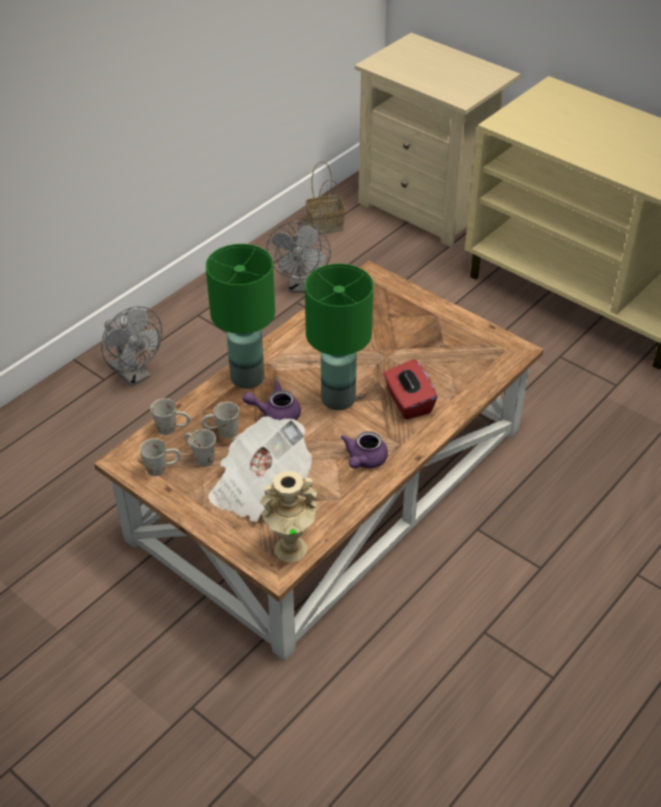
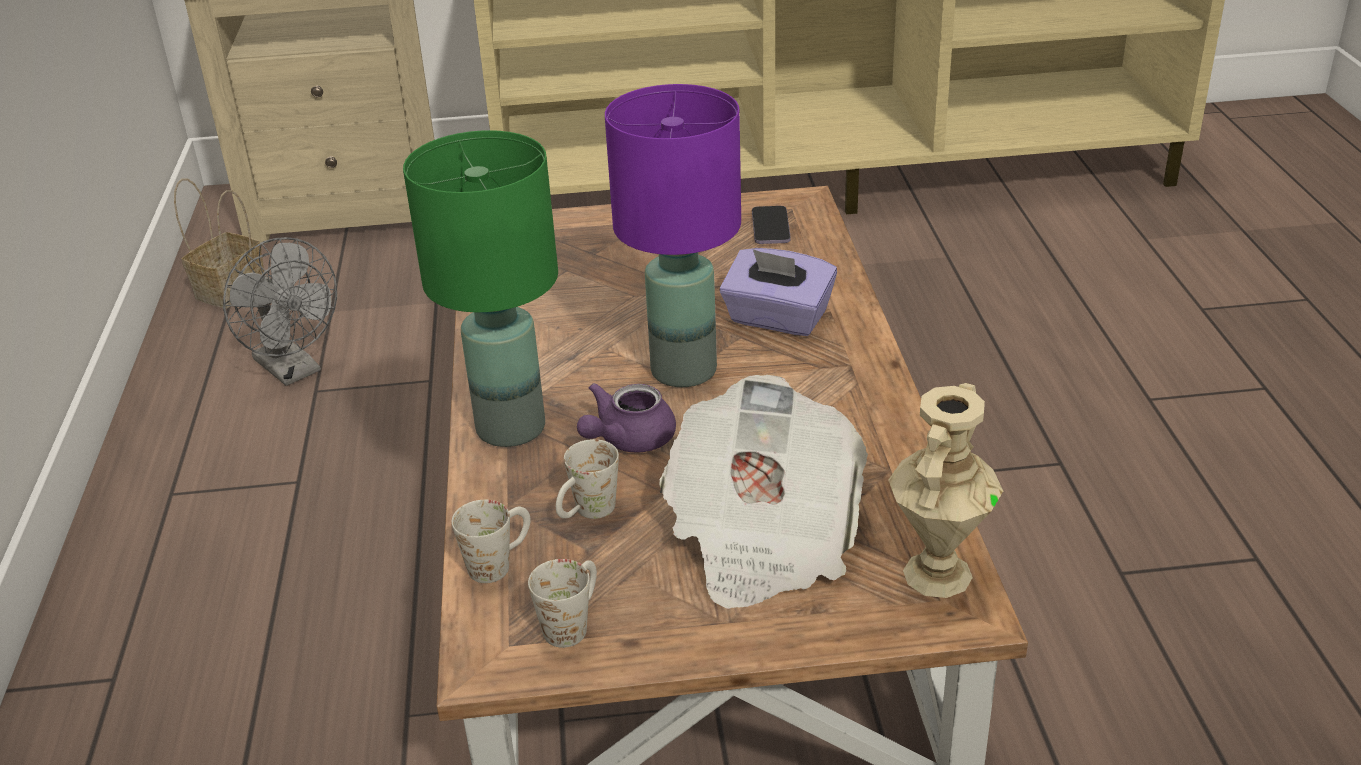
camera: 45 degrees left, 10 degrees down
grey fan [101,306,162,387] -> none
white mug [184,429,216,466] -> none
green table lamp [305,264,374,410] -> purple table lamp [605,84,741,387]
purple teapot [341,431,388,468] -> none
red tissue box [384,359,437,419] -> purple tissue box [720,248,837,336]
none -> phone [752,206,790,244]

